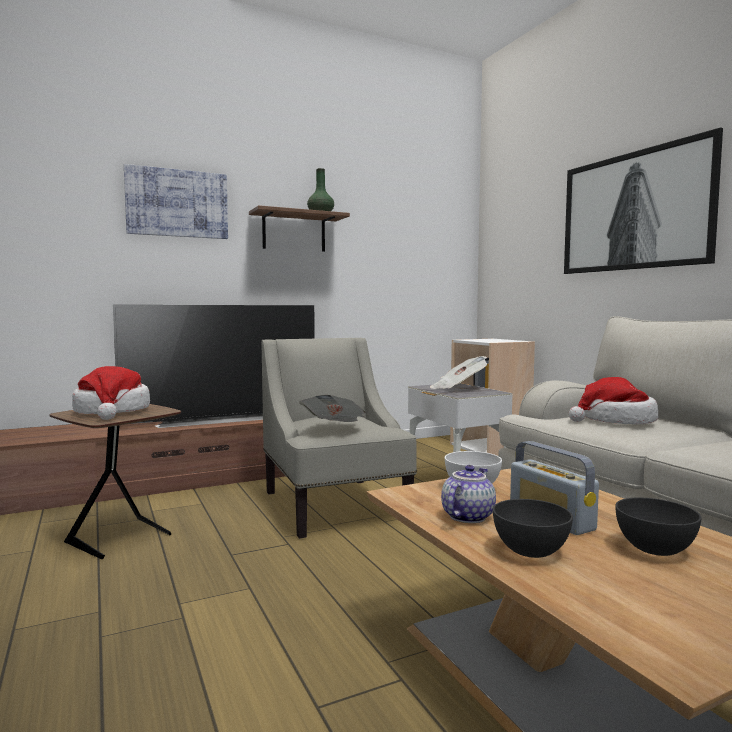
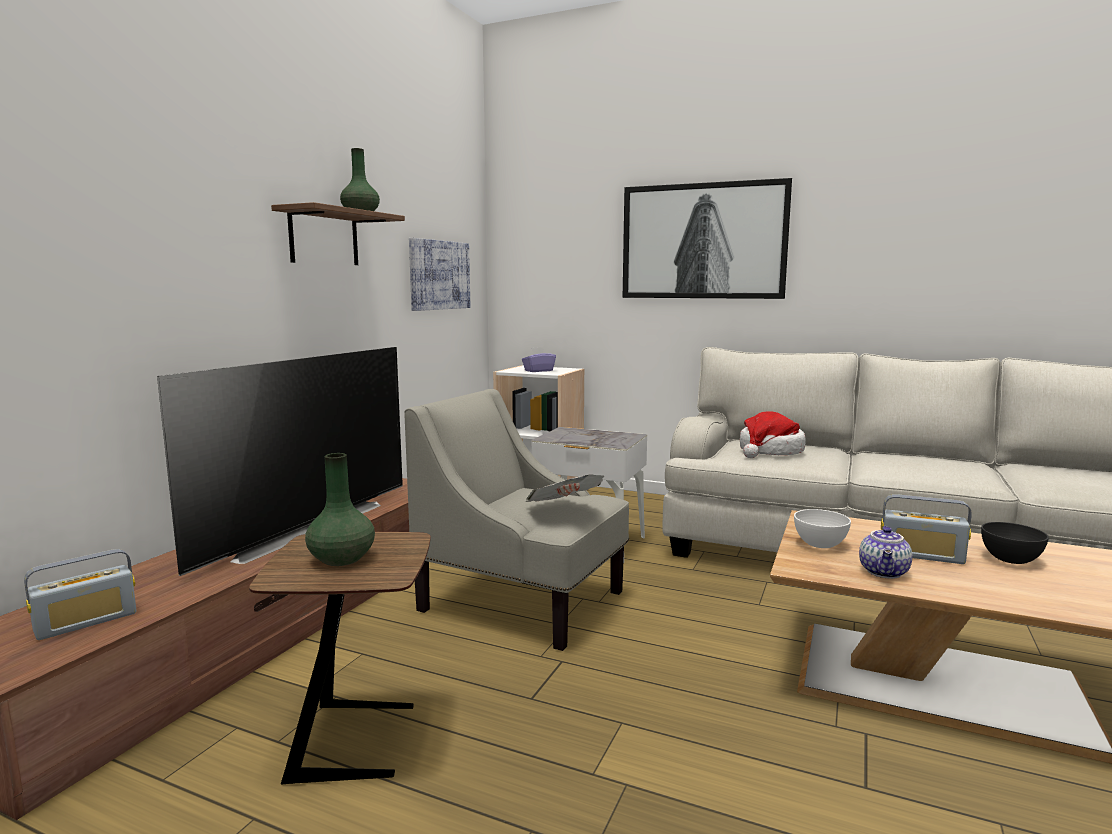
camera: 40 degrees left, 5 degrees up
hat [72,366,150,420] -> green vase [305,453,375,566]
picture [124,164,228,239] -> picture moved to [409,238,470,311]
newspaper [430,356,487,389] -> none
teapot [441,465,496,523] -> teapot turned 150 degrees counterclockwise [859,526,913,579]
grey bowl [493,499,573,558] -> none
none -> radio [24,549,136,640]
none -> purple tissue box [522,347,556,372]

